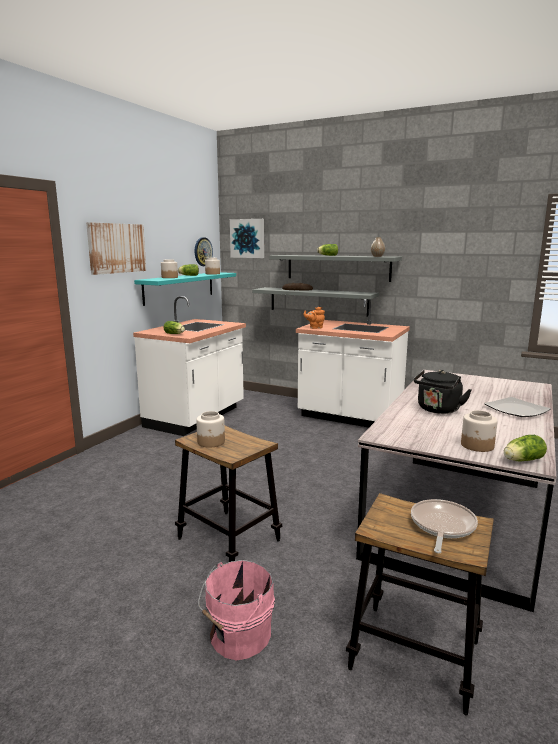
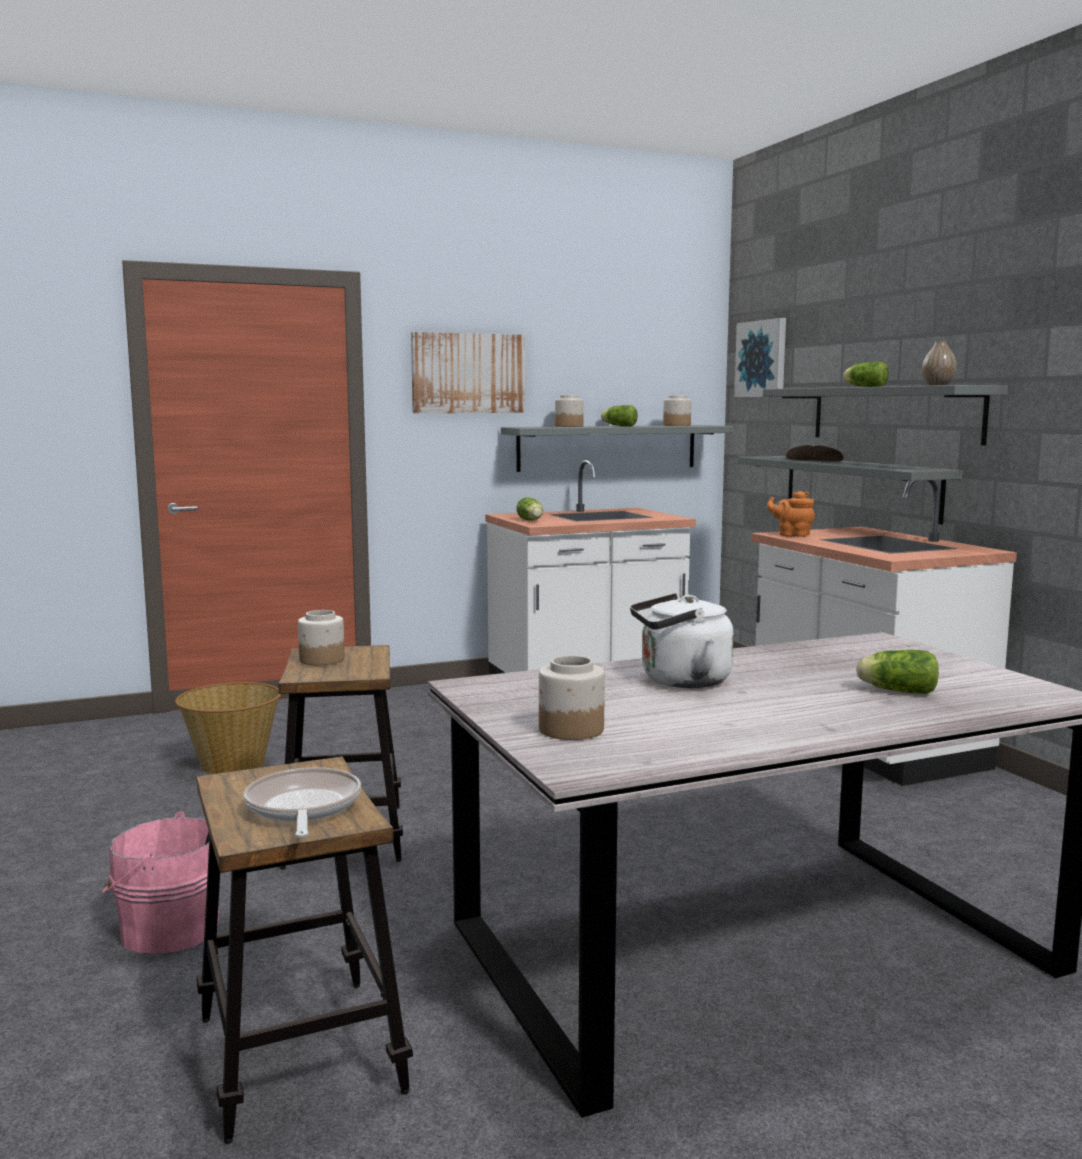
camera: 40 degrees right, 5 degrees down
turquoise shelf [134,272,236,306] -> grey shelf [501,425,733,472]
wall clock [195,237,213,266] -> none
frying pan [411,499,478,553] -> frying pan turned 75 degrees counterclockwise [244,767,361,838]
black kettle [414,370,471,414] -> white kettle [630,593,733,688]
plate [484,397,551,417] -> none
lettuce [504,435,547,462] -> lettuce moved to [856,650,939,694]
none -> basket [175,682,281,775]

